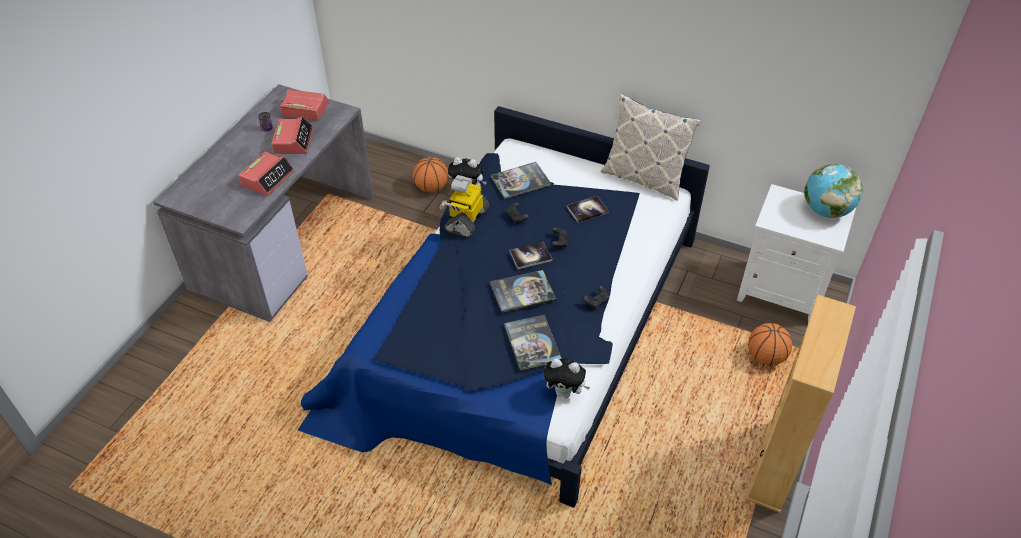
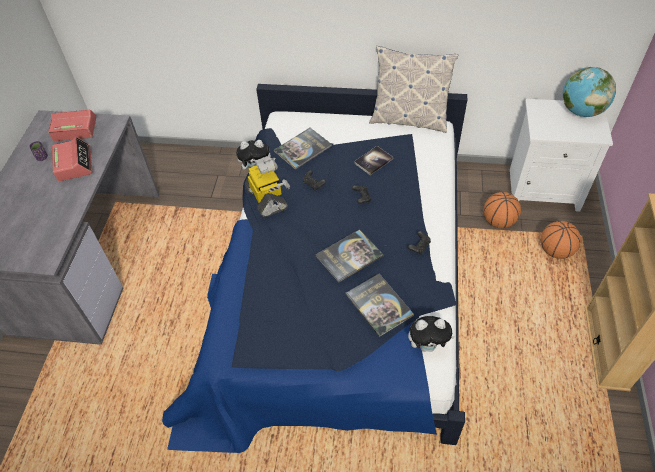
camera: 15 degrees left, 5 degrees up
alarm clock [238,152,294,196] -> none
basketball [413,157,449,193] -> basketball moved to [484,192,521,228]
toy robot [439,175,489,237] -> toy robot turned 150 degrees clockwise [245,156,290,217]
book [510,242,552,269] -> none

